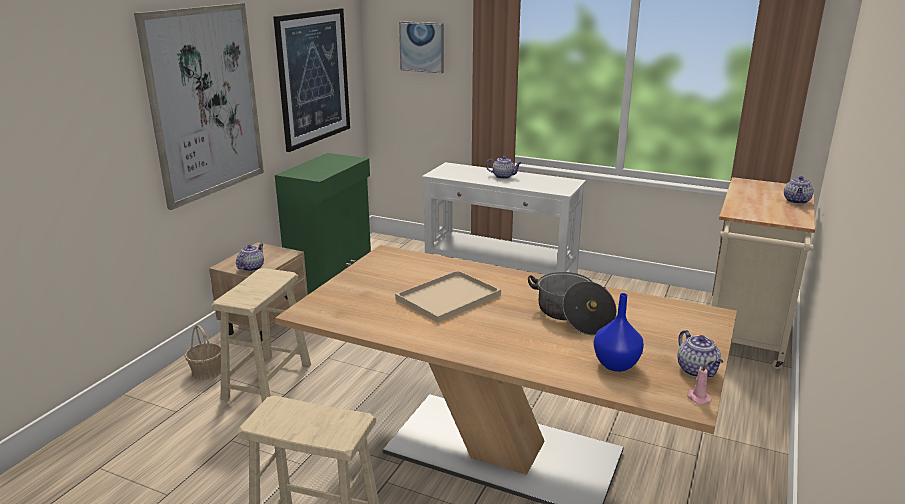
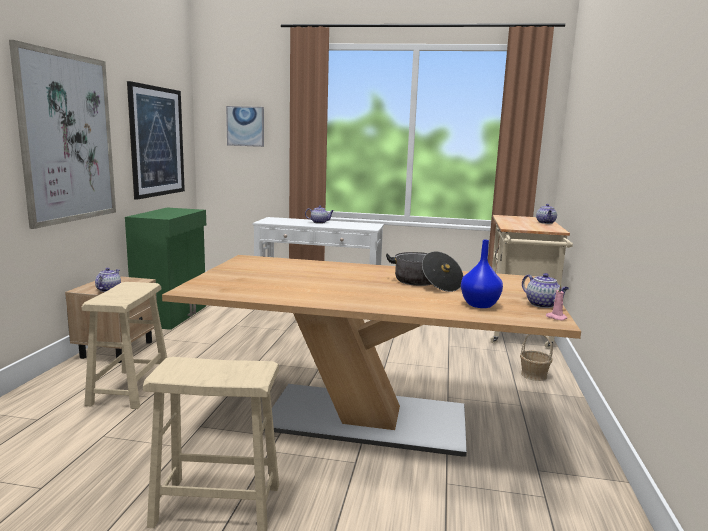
camera: 15 degrees left, 10 degrees down
basket [185,325,221,380] -> basket moved to [520,334,553,381]
beige tray [395,270,501,323] -> none

